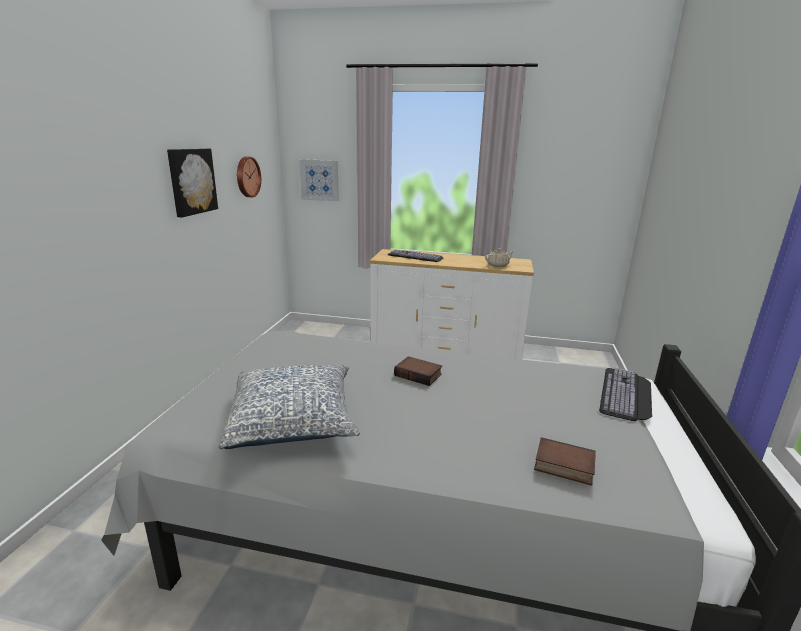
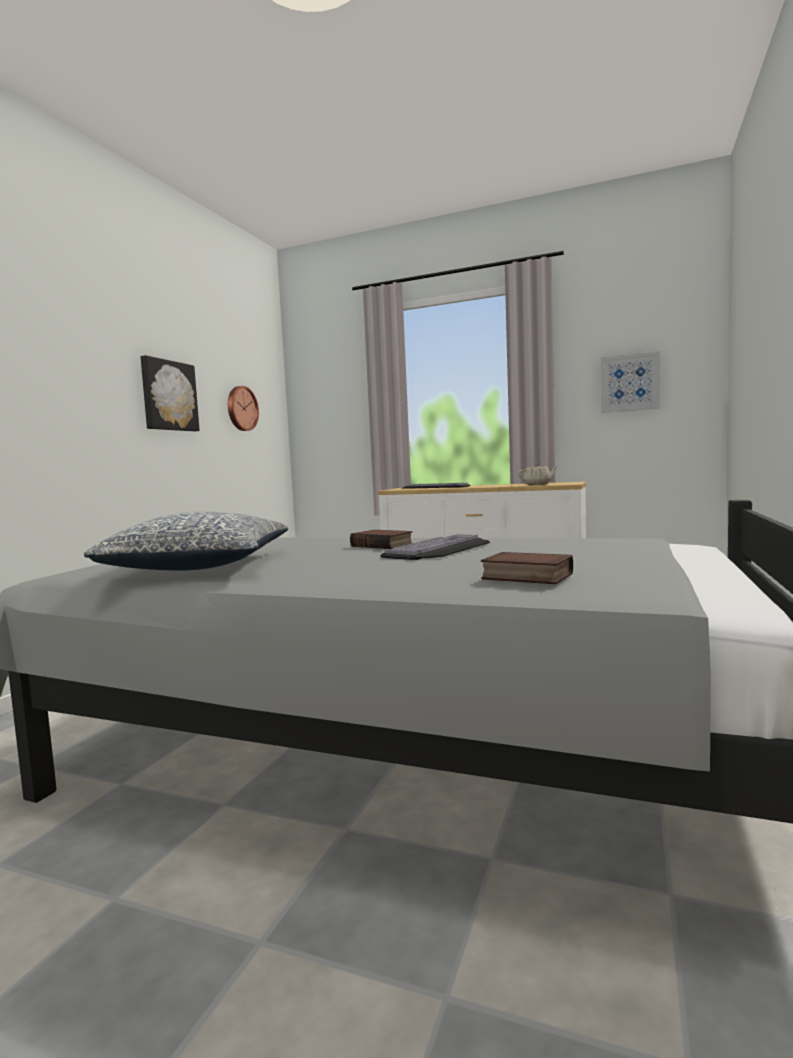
camera: 10 degrees right, 15 degrees down
picture [299,159,339,201] -> picture moved to [601,351,660,413]
keyboard [599,368,652,421] -> keyboard moved to [380,534,490,560]

